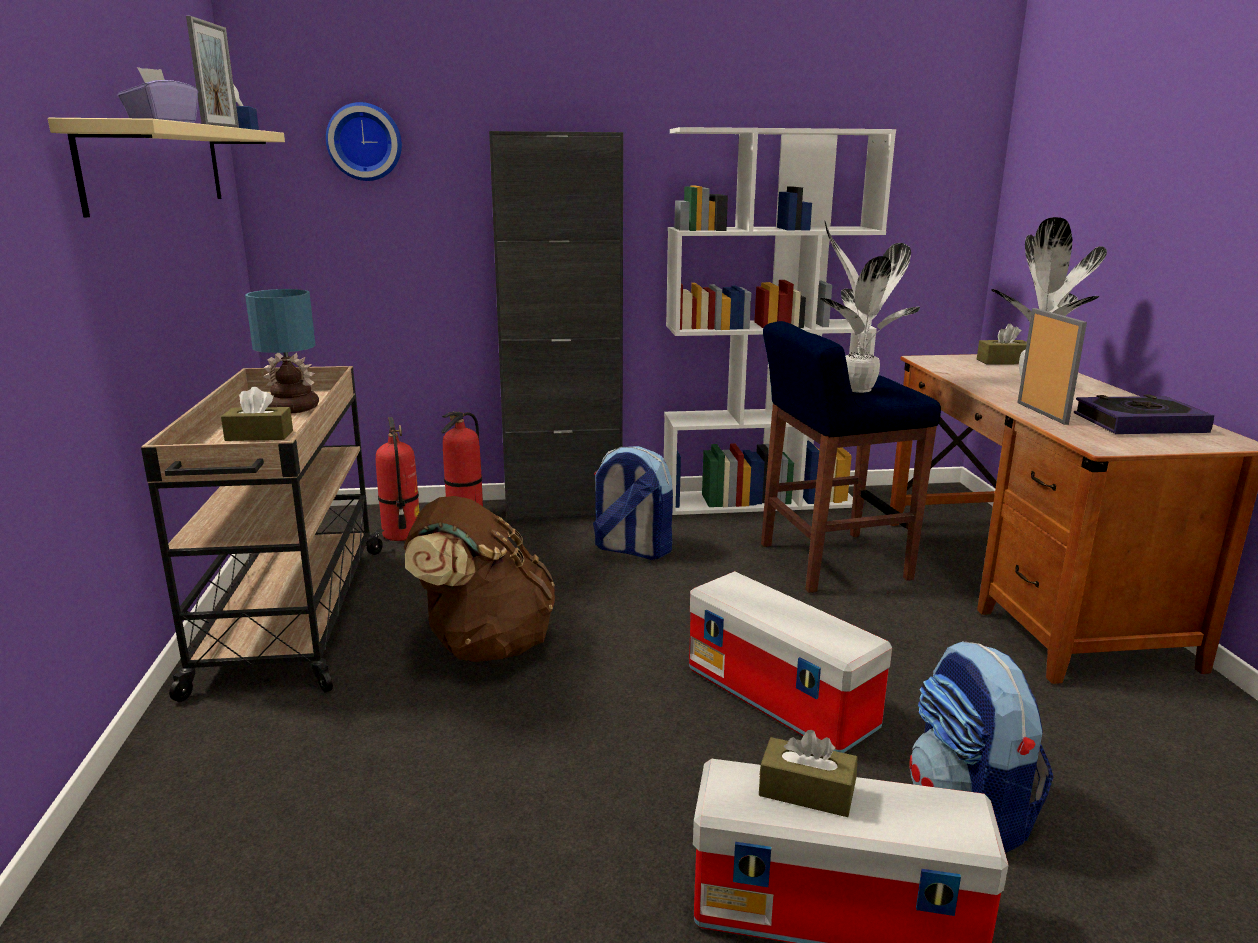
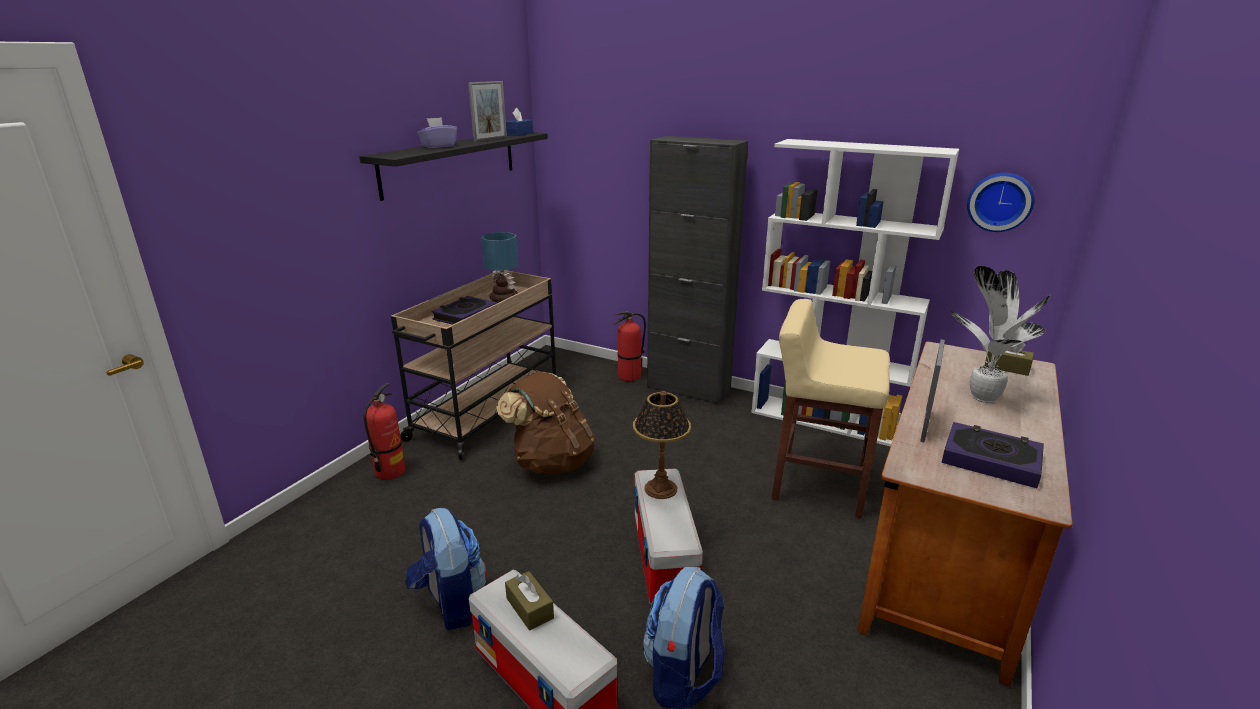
camera: 35 degrees right, 5 degrees up
beige shelf [48,118,285,218] -> black shelf [359,132,548,201]
brown tissue box [221,387,293,441] -> book [432,296,498,325]
wall clock [326,102,402,181] -> wall clock moved to [967,173,1035,232]
fire extinguisher [376,417,419,541] -> fire extinguisher moved to [364,383,405,480]
backpack [593,446,673,560] -> backpack moved to [405,508,487,630]
blue stool [761,321,941,593] -> beige stool [771,299,890,518]
potted plant [820,221,920,393] -> none
none -> table lamp [633,391,691,499]

